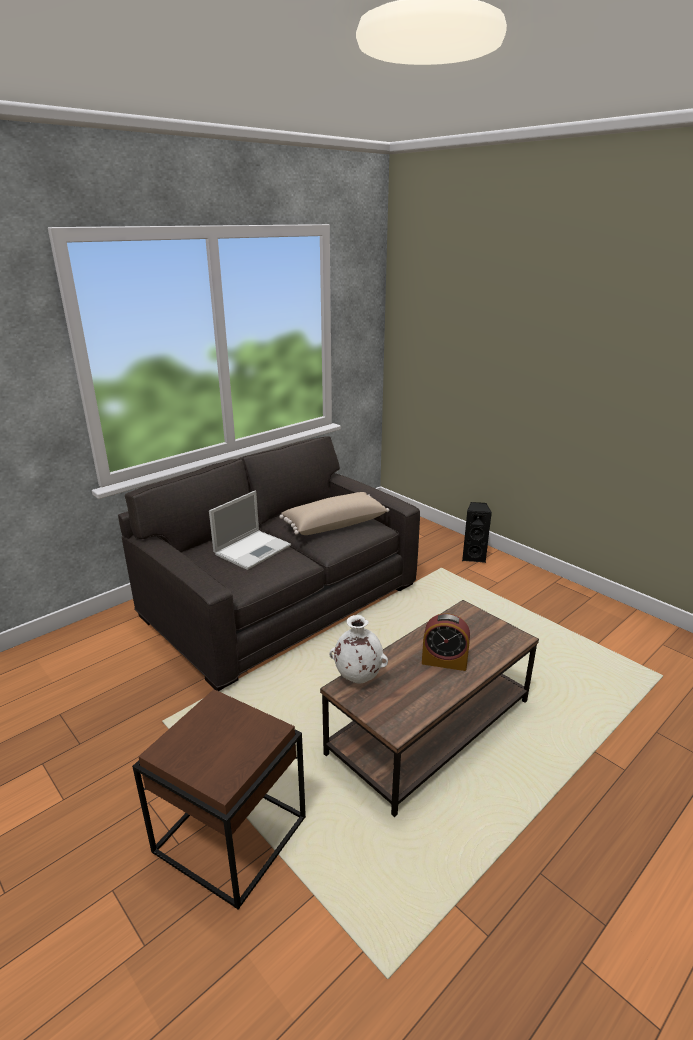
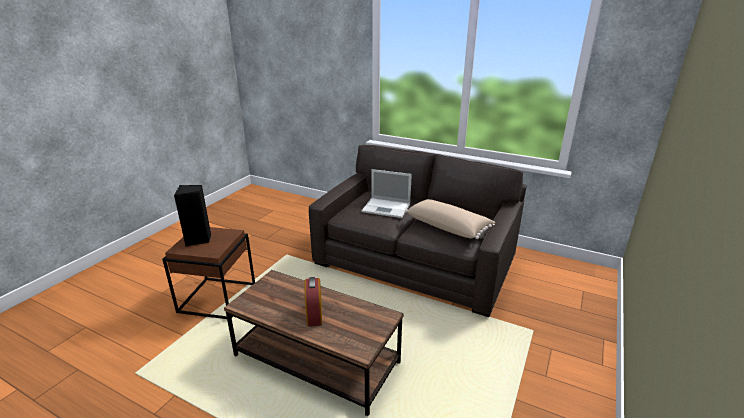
camera: 70 degrees right, 0 degrees up
white vase [329,615,388,683] -> none
black speaker [462,502,492,563] -> black speaker moved to [174,185,211,246]

